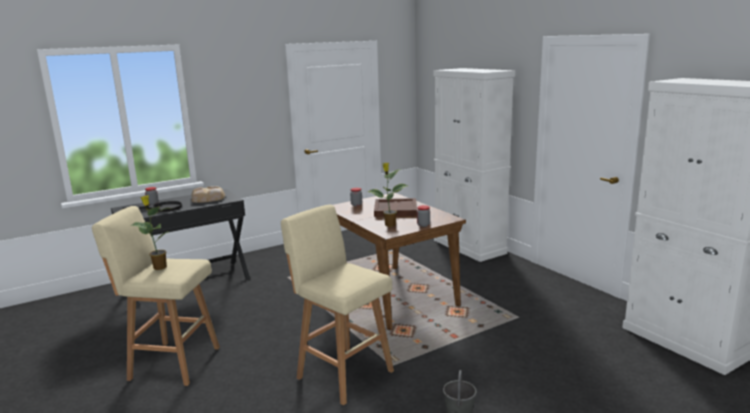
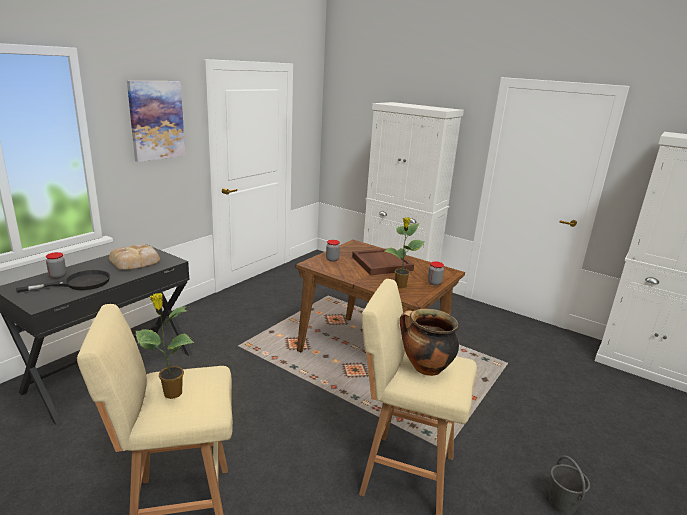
camera: 25 degrees left, 5 degrees up
none -> picture [127,81,185,162]
none -> cooking pot [400,309,459,376]

